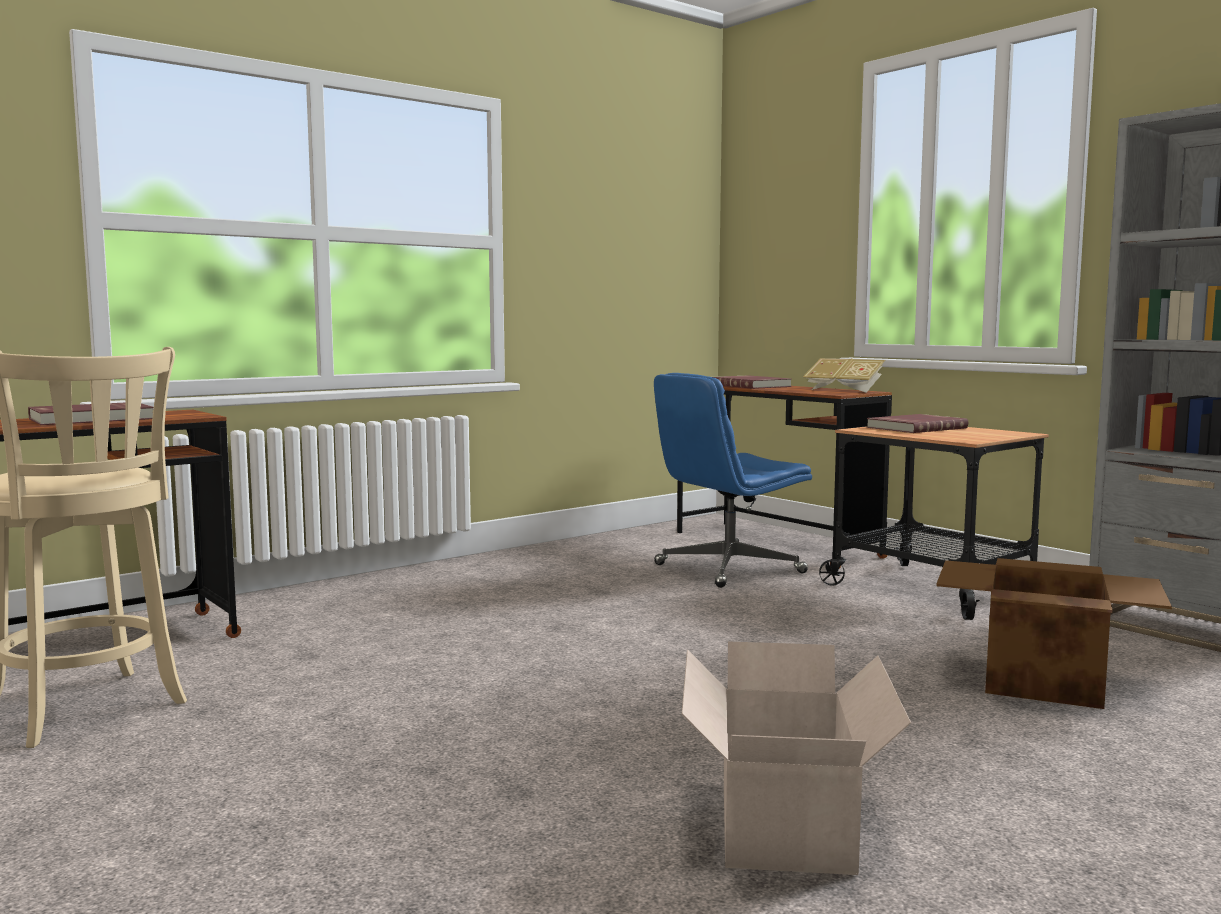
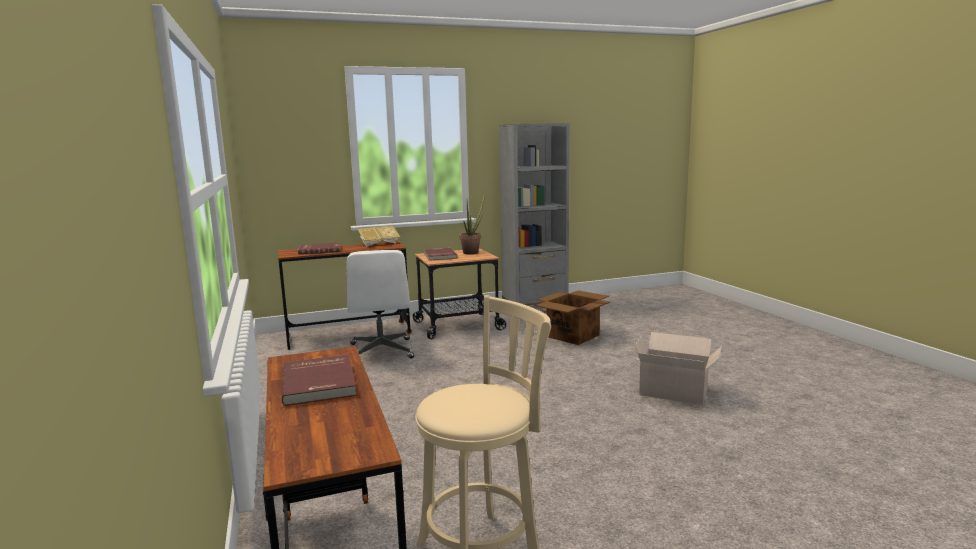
camera: 70 degrees left, 5 degrees up
blue office chair [654,373,812,588] -> white office chair [347,250,414,359]
none -> potted plant [459,194,485,254]

